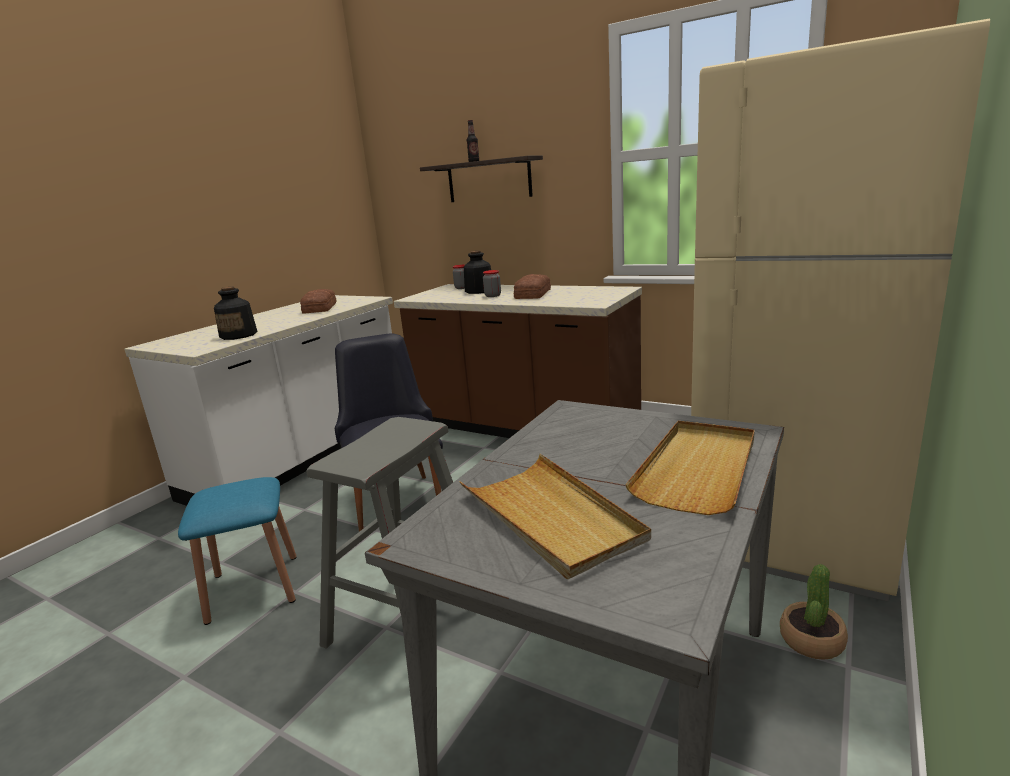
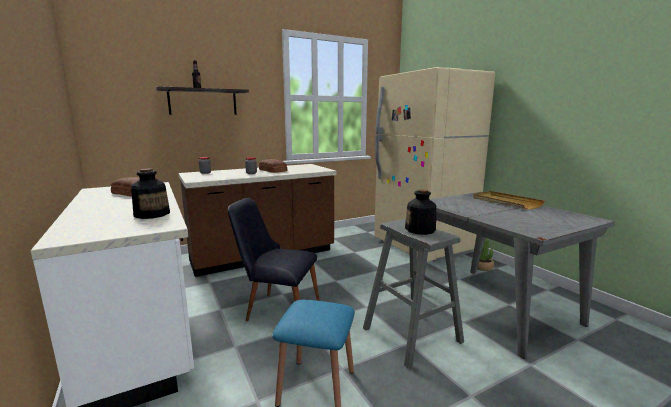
camera: 60 degrees left, 5 degrees down
beige tray [460,454,651,579] -> none
bottle [464,251,491,294] -> bottle moved to [405,189,436,235]

